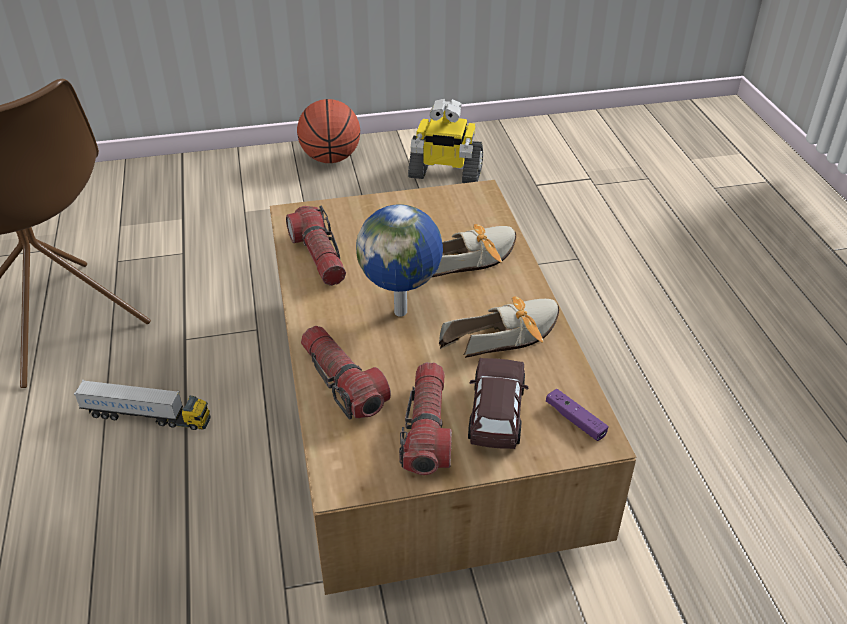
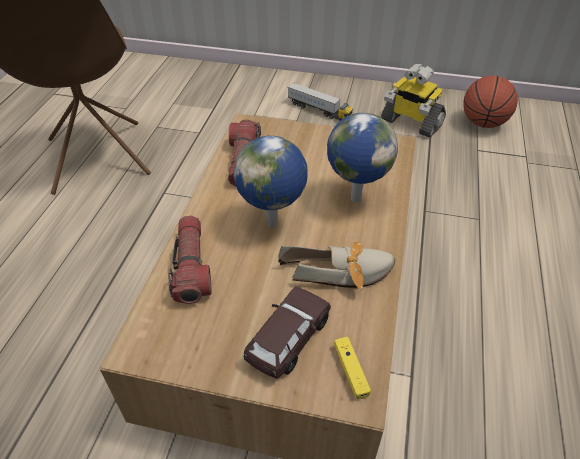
camera: 25 degrees right, 5 degrees up
toy truck [74,380,211,430] -> toy truck moved to [288,82,353,121]
basketball [297,99,360,163] -> basketball moved to [463,76,518,128]
flashlight [399,362,452,475] -> none
shoe [431,224,516,278] -> globe [327,113,398,202]
purple game controller [546,389,608,441] -> yellow game controller [334,337,371,399]

